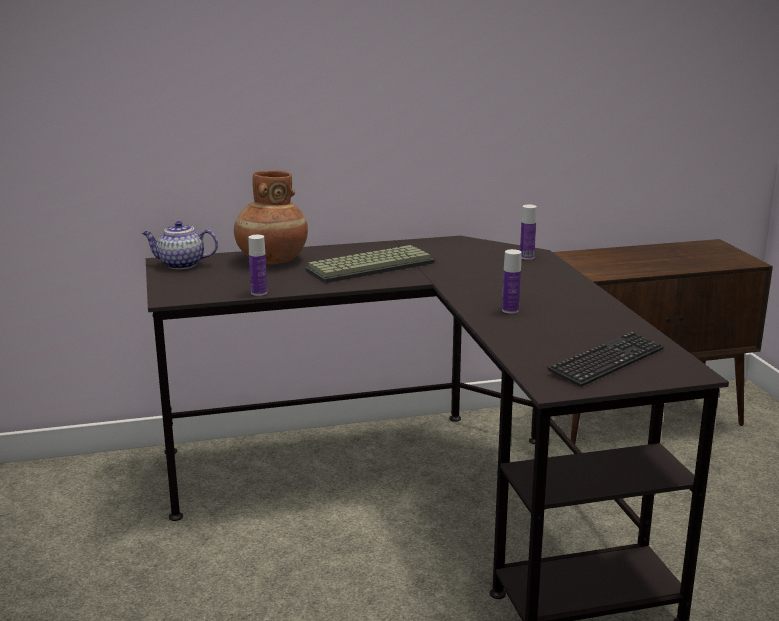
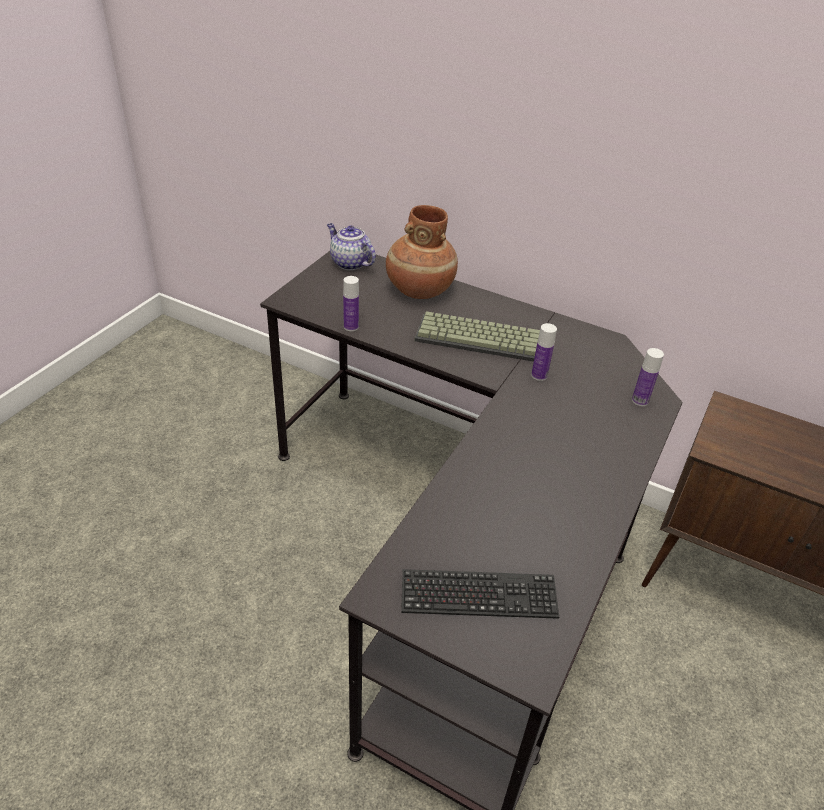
camera: 40 degrees right, 20 degrees up
bottle [502,249,521,314] -> bottle moved to [531,323,557,381]

